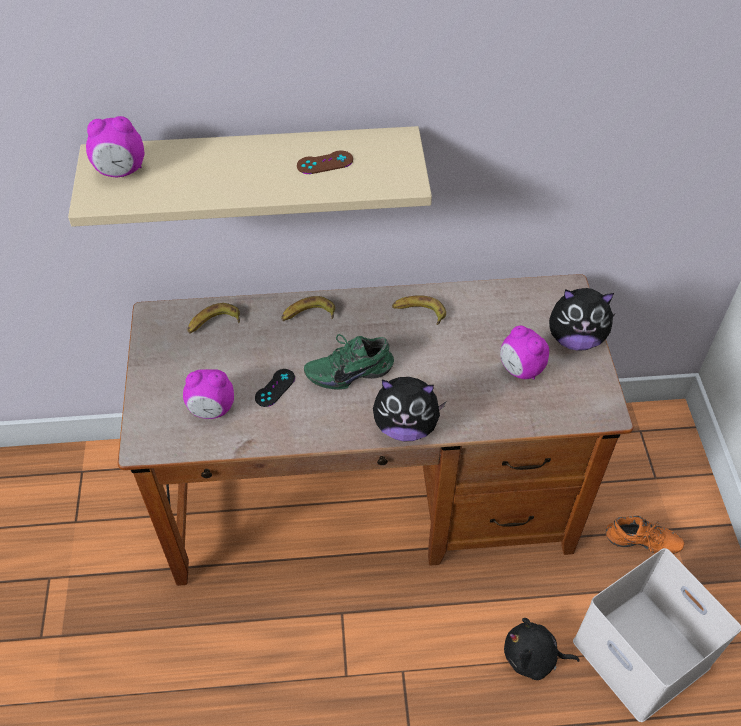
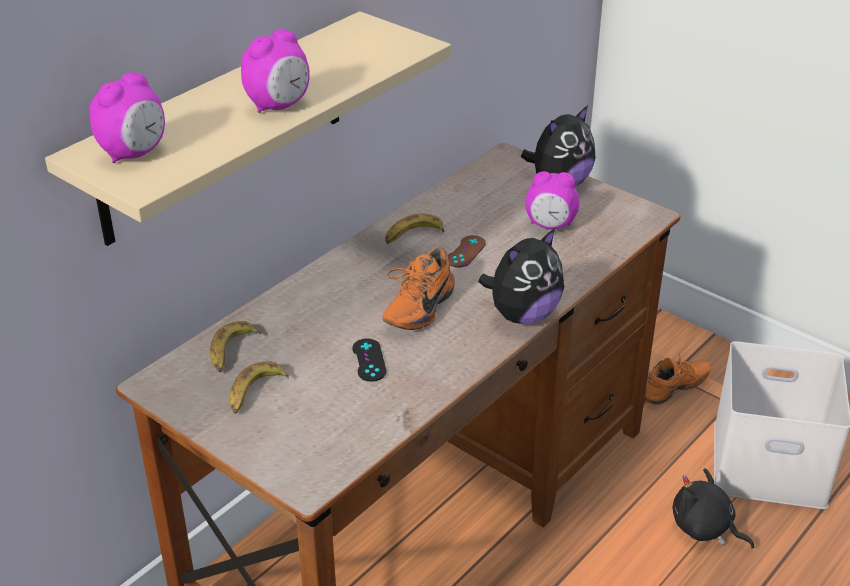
camera: 45 degrees left, 15 degrees down
alarm clock [183,369,234,419] -> alarm clock moved to [241,29,310,113]
banana [281,296,335,321] -> banana moved to [229,362,289,414]
brown game controller [297,151,353,174] -> brown game controller moved to [447,235,486,268]
green shoe [304,334,394,390] -> orange shoe [383,247,455,330]
black plush toy [504,618,580,680] -> black plush toy turned 75 degrees clockwise [673,468,754,549]

